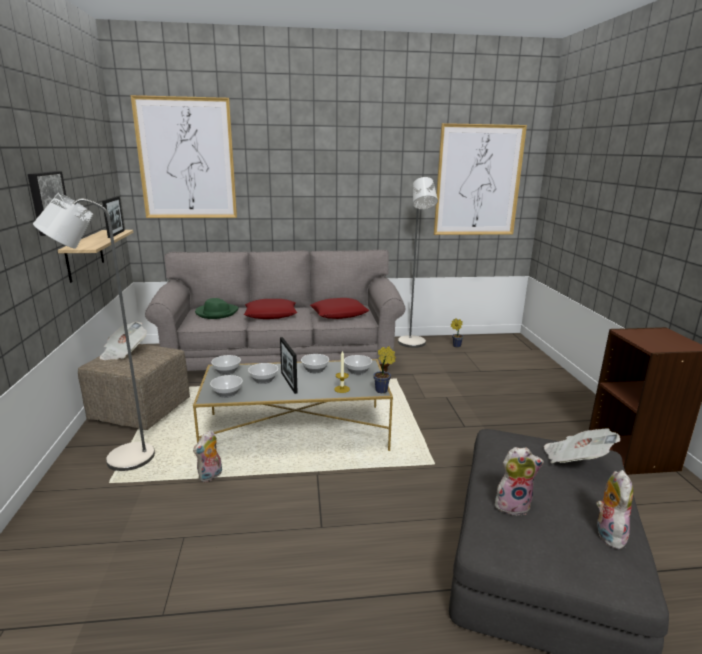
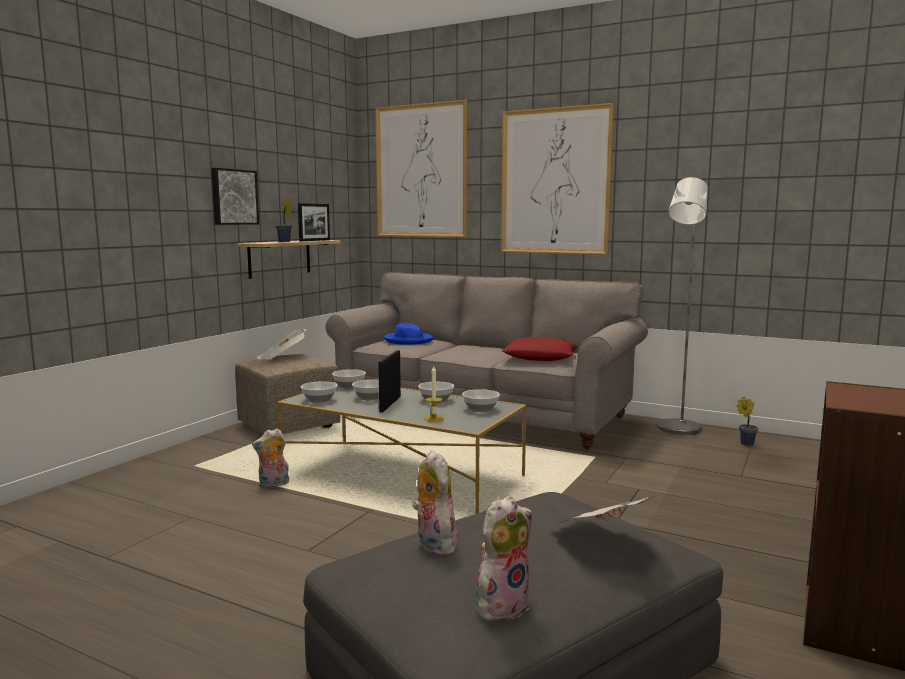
camera: 35 degrees right, 10 degrees down
grey floor lamp [33,193,155,471] -> none
green hat [195,298,239,319] -> blue hat [384,323,434,345]
red pillow [244,299,297,319] -> none
potted plant [373,346,396,393] -> potted plant moved to [276,198,292,242]
picture [434,123,527,235] -> picture moved to [501,103,614,255]
plush toy [495,447,544,516] -> plush toy turned 150 degrees counterclockwise [413,450,459,555]

